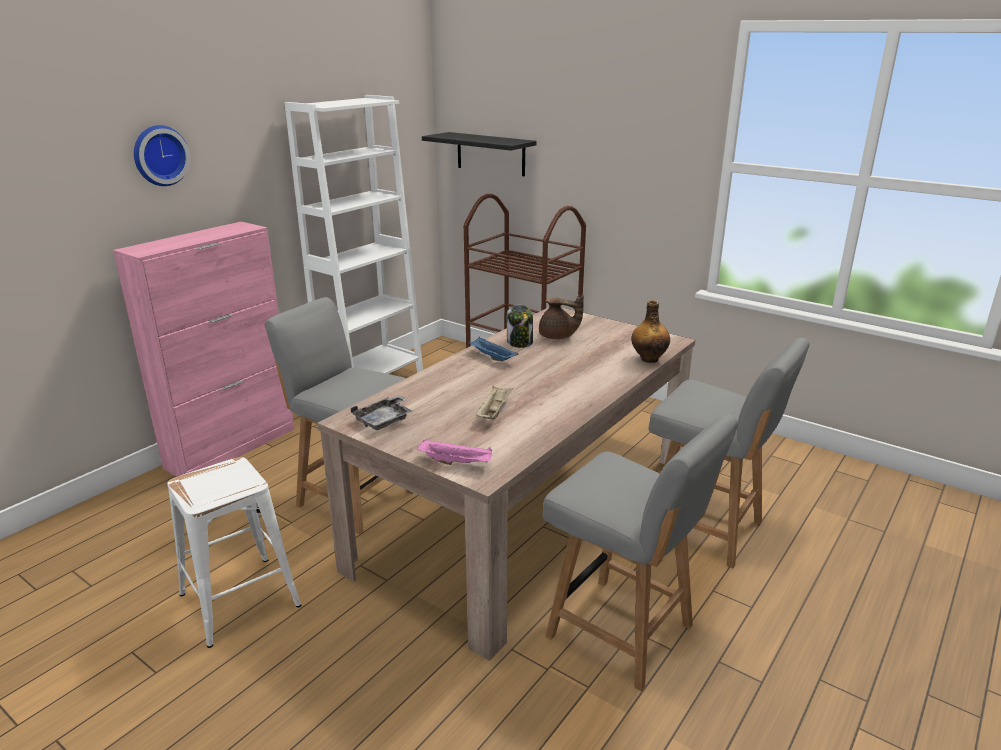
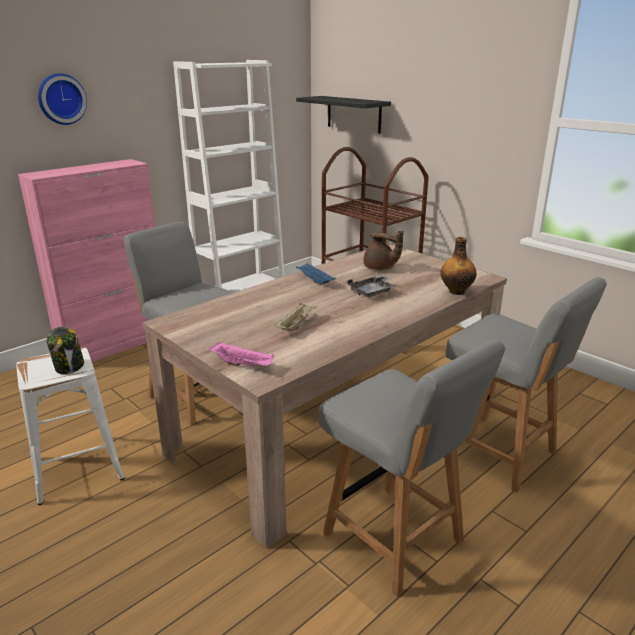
camera: 10 degrees right, 0 degrees up
grey tray [351,395,412,430] -> grey tray moved to [347,275,395,297]
jar [507,305,533,348] -> jar moved to [46,326,84,374]

